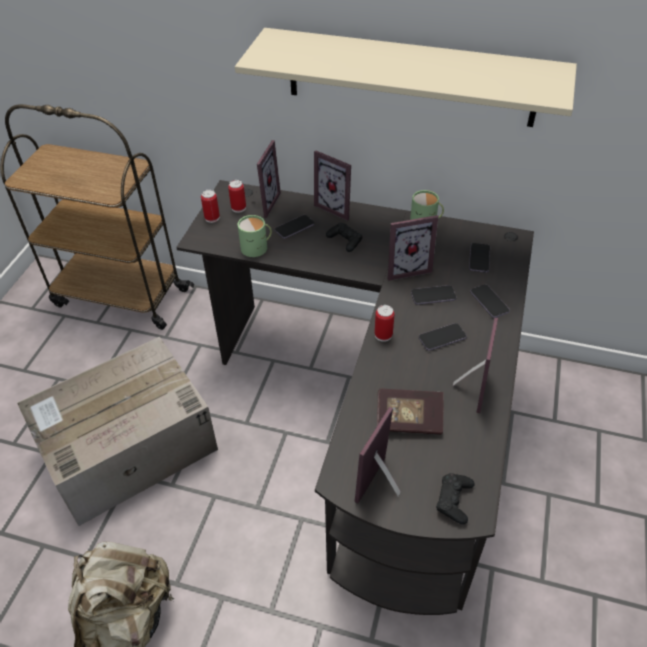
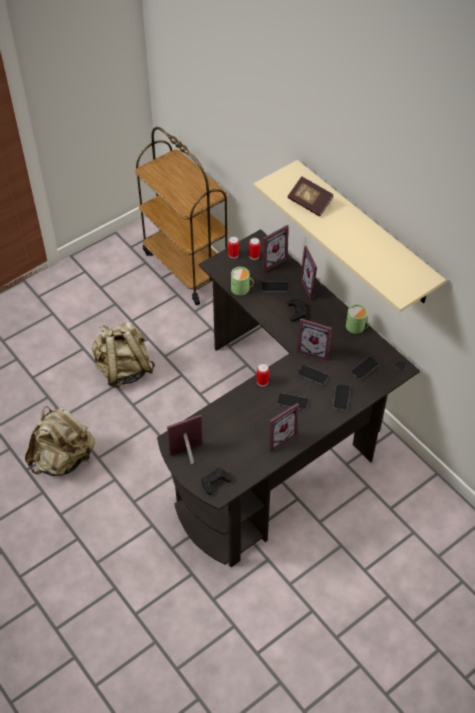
camera: 35 degrees right, 5 degrees up
cardboard box [17,337,218,526] -> beige backpack [92,321,155,387]
book [377,389,444,435] -> book moved to [288,177,334,217]

